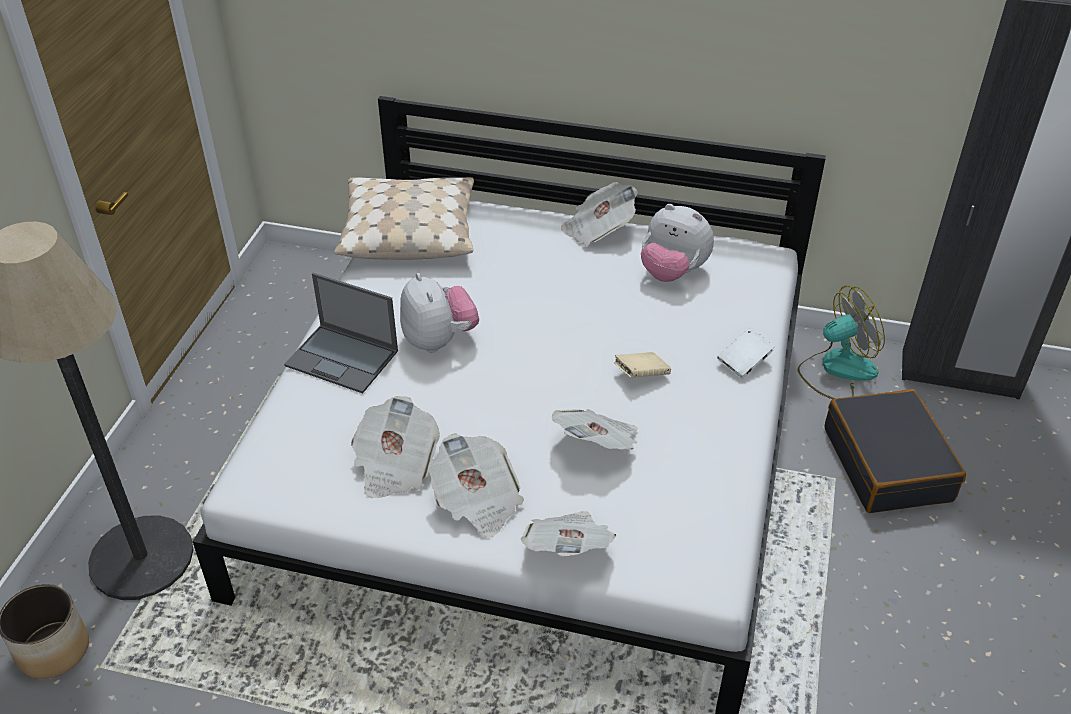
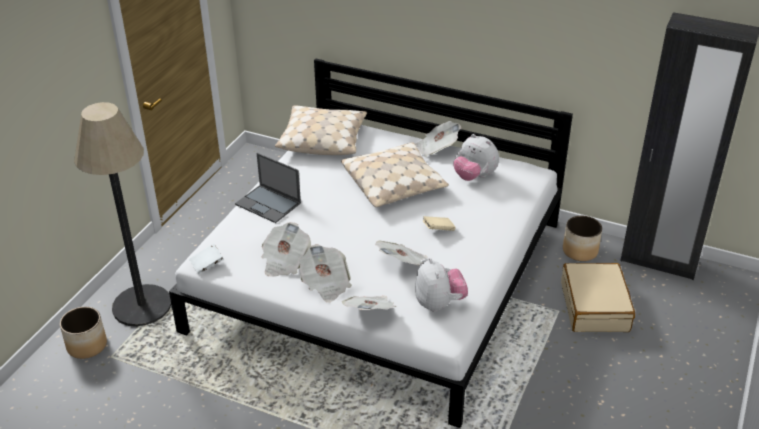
camera: 10 degrees right, 5 degrees down
plush toy [400,273,479,353] -> plush toy moved to [415,258,468,312]
white book [717,327,775,379] -> white book moved to [189,244,224,274]
fan [797,285,885,399] -> planter [563,216,602,261]
black suitcase [825,389,966,513] -> beige suitcase [561,263,635,332]
none -> beige pillow [341,142,449,207]

